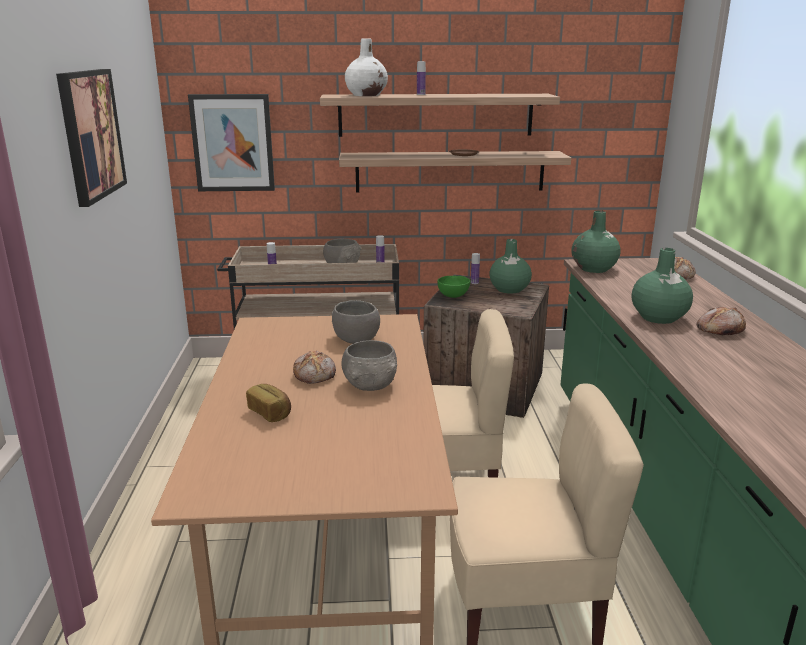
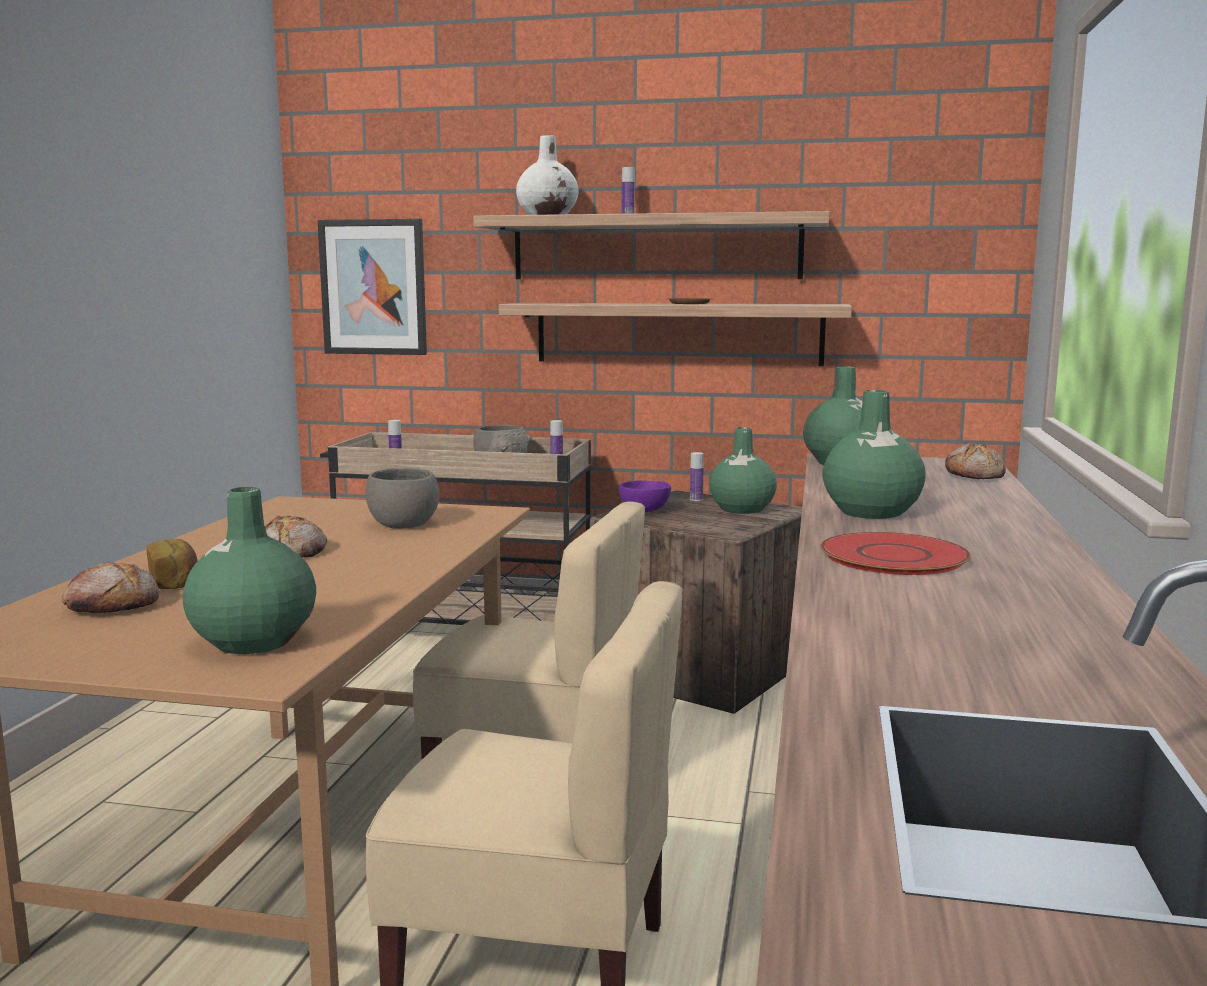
camera: 15 degrees right, 10 degrees down
picture [56,69,127,207] -> none
grey bowl [342,340,397,391] -> none
green bowl [437,276,470,298] -> purple bowl [619,480,671,512]
bread [696,307,746,335] -> bread moved to [62,562,159,613]
none -> green vase [183,487,316,654]
none -> red plate [820,532,971,575]

